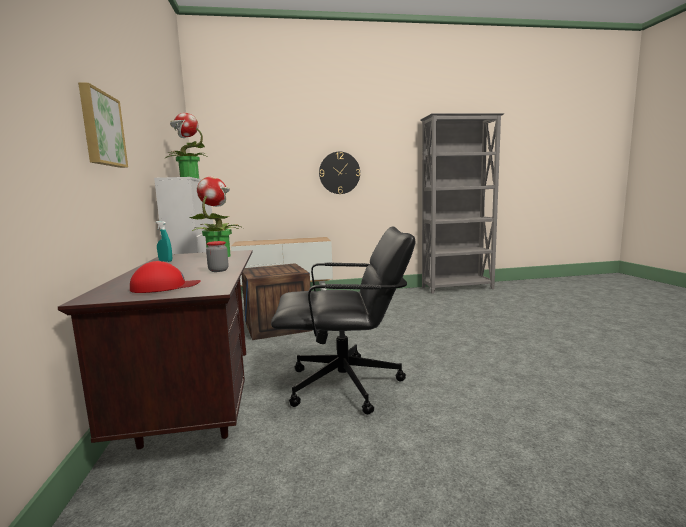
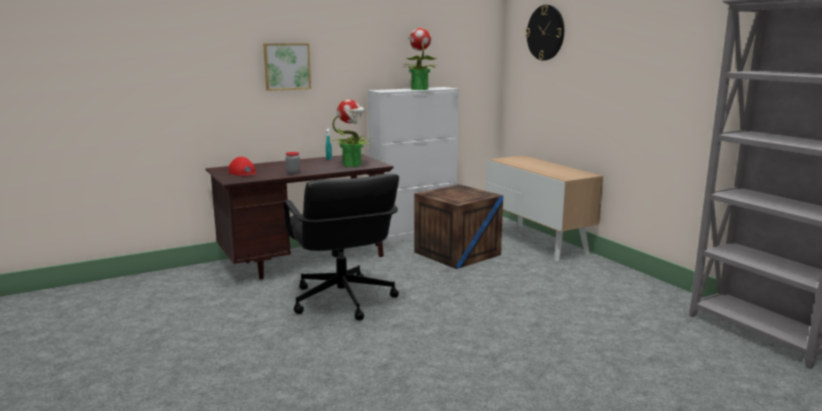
camera: 70 degrees right, 5 degrees up
wall clock [319,152,360,194] -> wall clock moved to [526,5,564,60]

